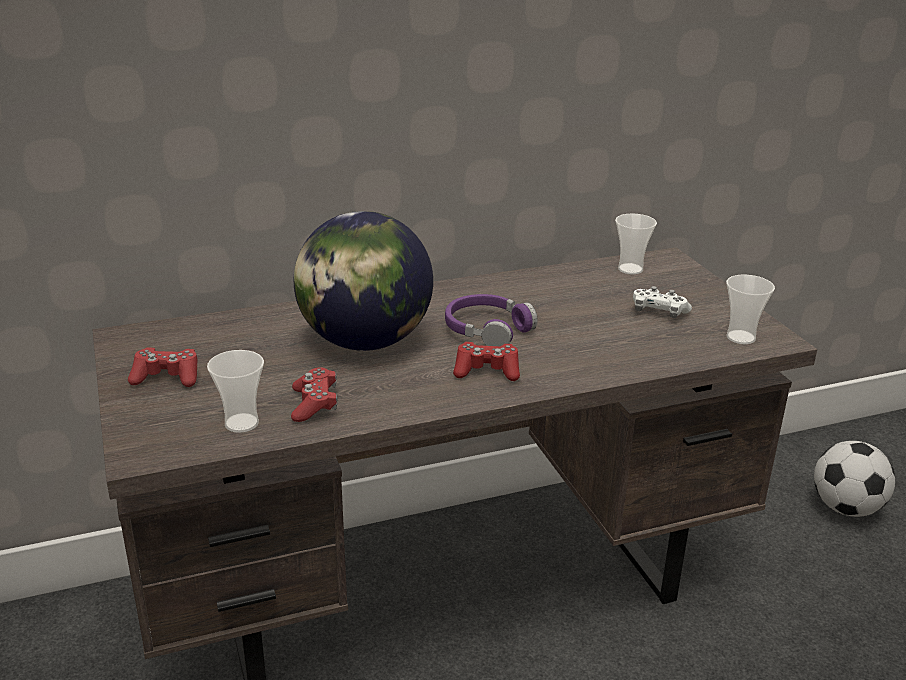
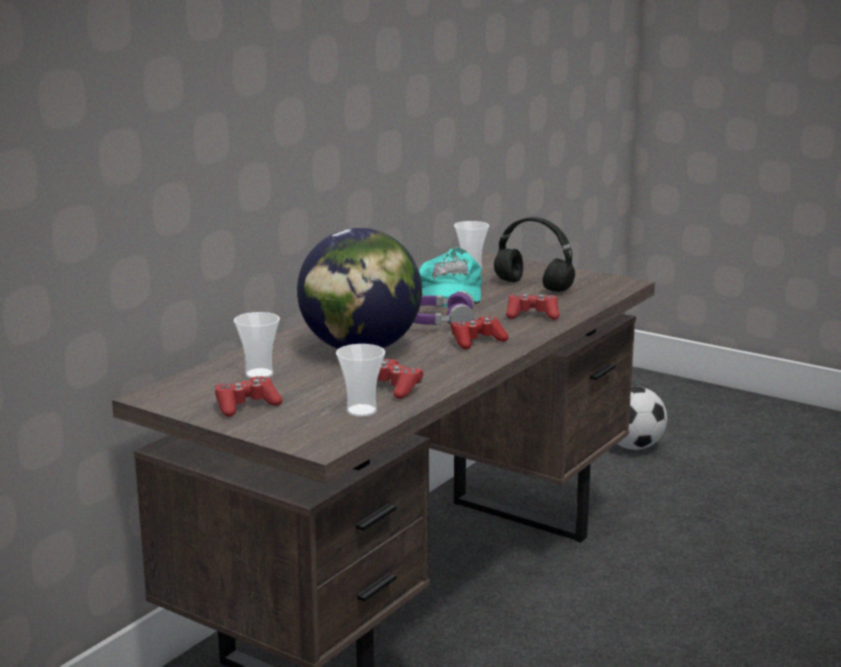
camera: 35 degrees left, 10 degrees down
white game controller [633,286,692,318] -> black headphones [494,217,575,292]
cup [726,275,775,344] -> cup moved to [234,312,280,378]
none -> turquoise cap [419,247,482,307]
none -> red game controller [506,294,560,320]

